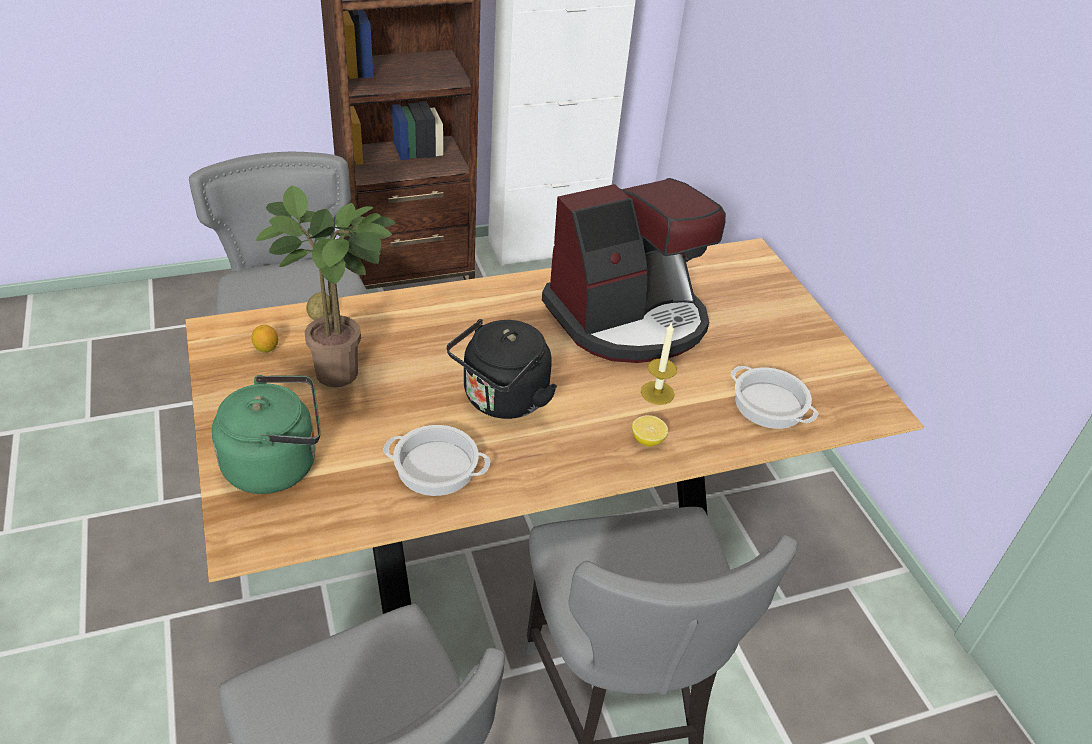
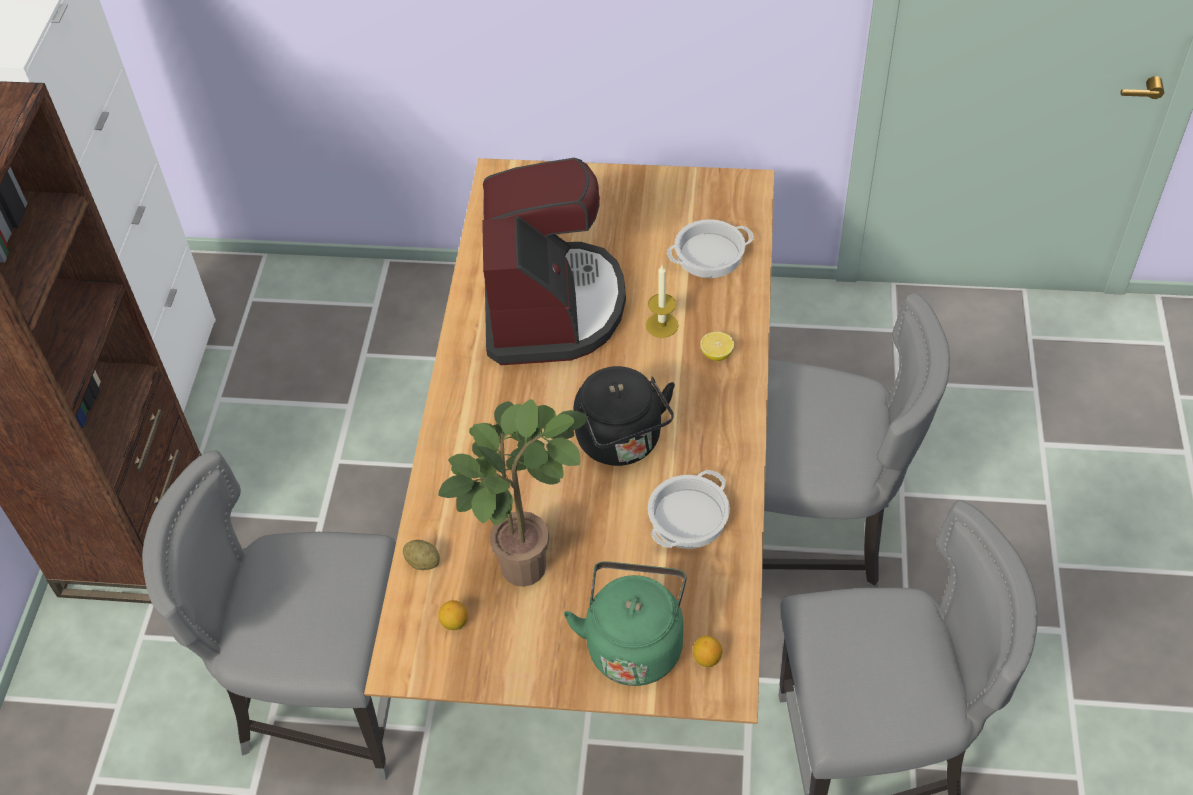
camera: 60 degrees left, 10 degrees up
none -> lemon [693,636,722,667]

